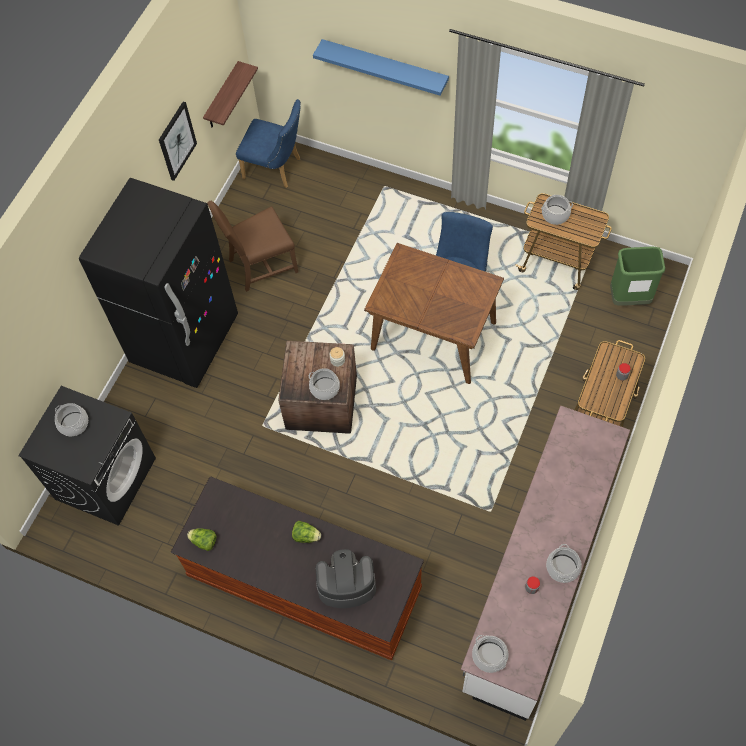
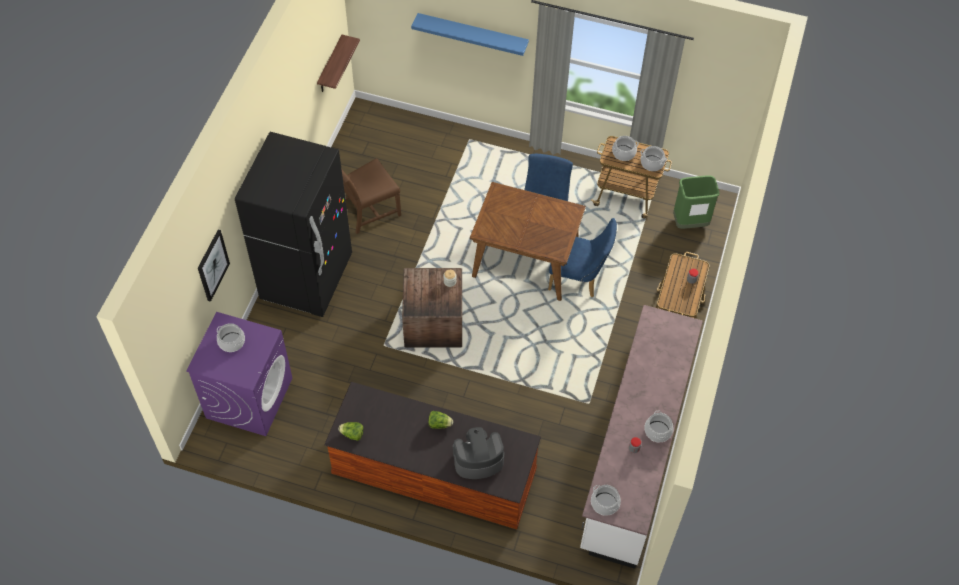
camera: 10 degrees left, 5 degrees down
black washing machine [18,386,156,526] -> purple washing machine [186,312,292,436]
picture [159,102,197,181] -> picture moved to [198,230,230,302]
blue chair [236,99,301,188] -> blue chair moved to [548,218,617,297]
cooking pot [309,368,340,400] -> cooking pot moved to [641,146,667,171]

